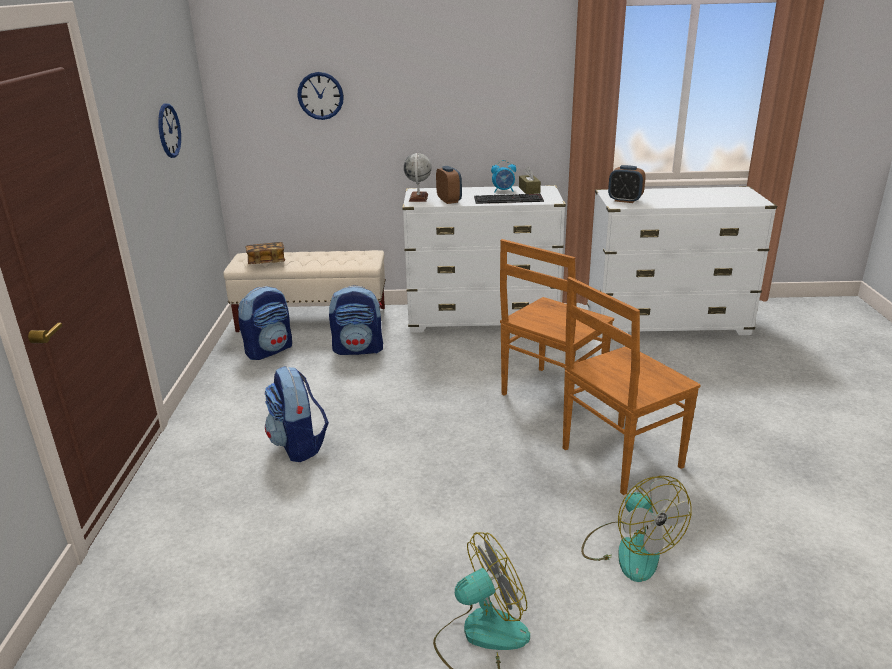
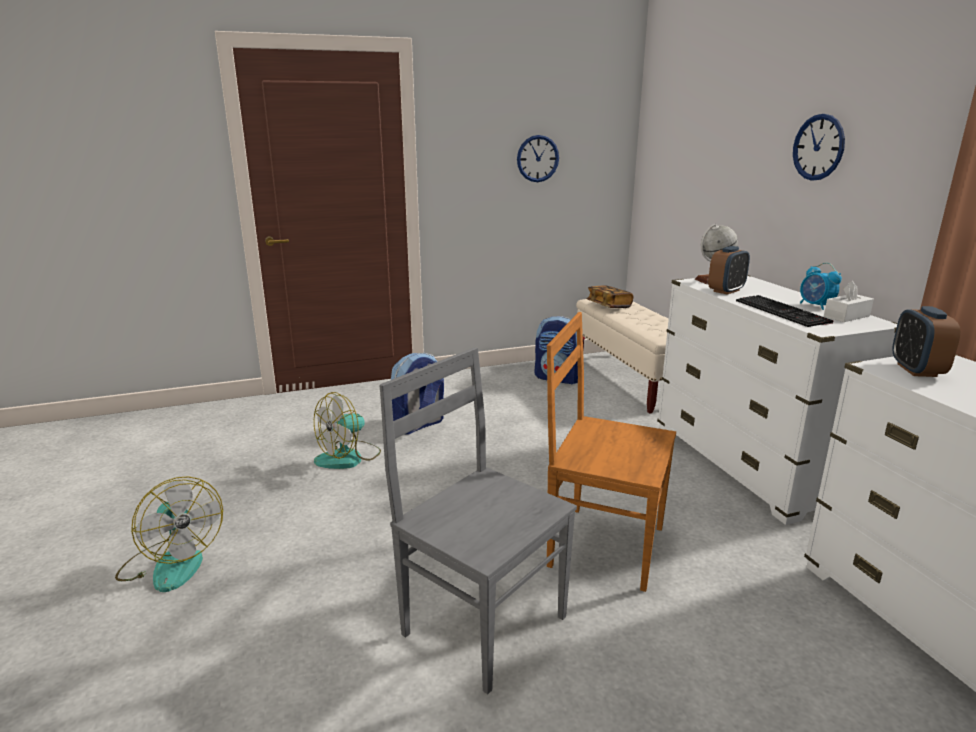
camera: 70 degrees right, 5 degrees down
wall clock [297,72,344,120] -> wall clock moved to [793,114,845,181]
backpack [329,285,383,355] -> none
brown tissue box [519,167,541,194] -> white tissue box [824,281,874,322]
brown chair [563,277,701,495] -> grey chair [379,347,577,694]
fan [581,476,692,582] -> fan moved to [314,392,381,469]

